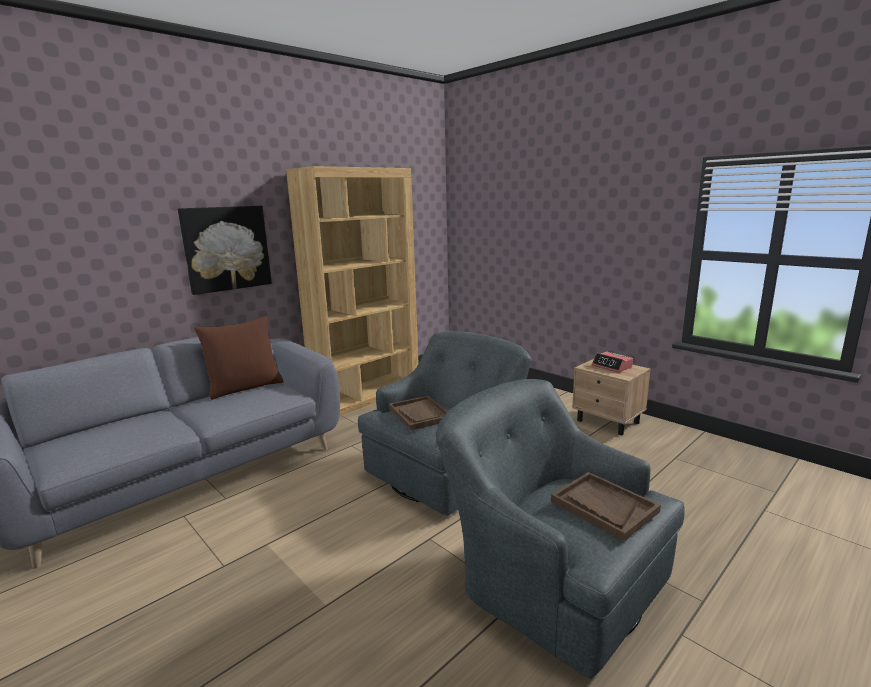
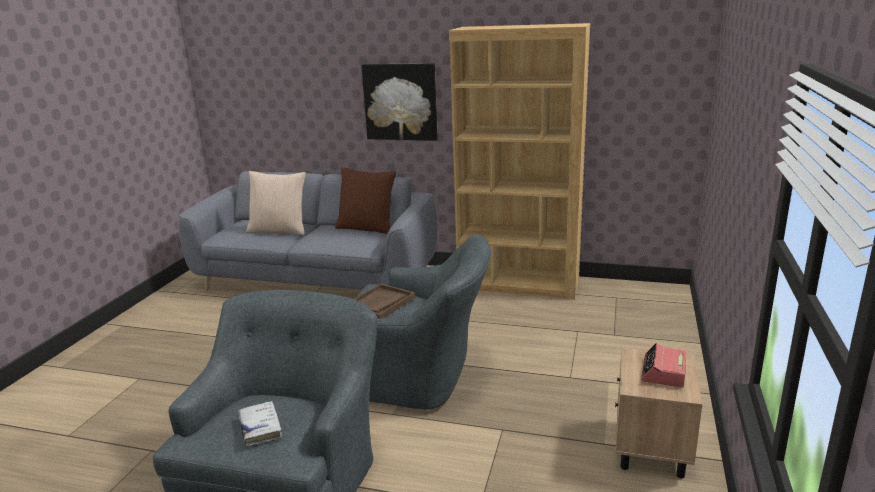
camera: 60 degrees right, 5 degrees up
brown tray [551,472,661,541] -> white book [238,401,282,446]
none -> beige pillow [246,171,306,235]

